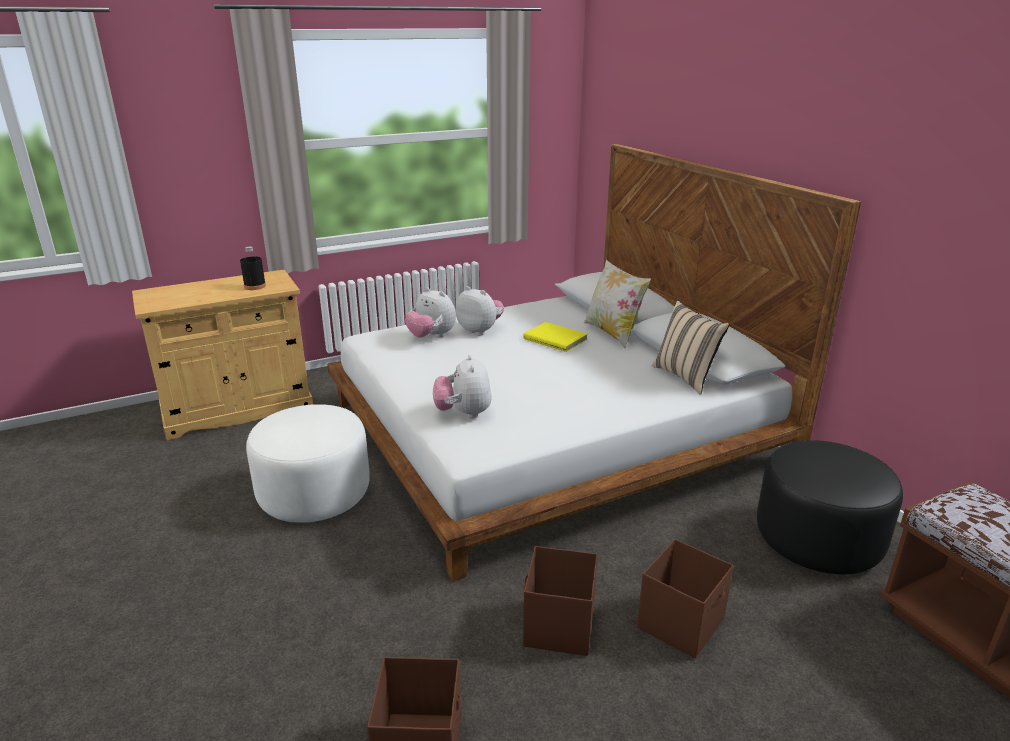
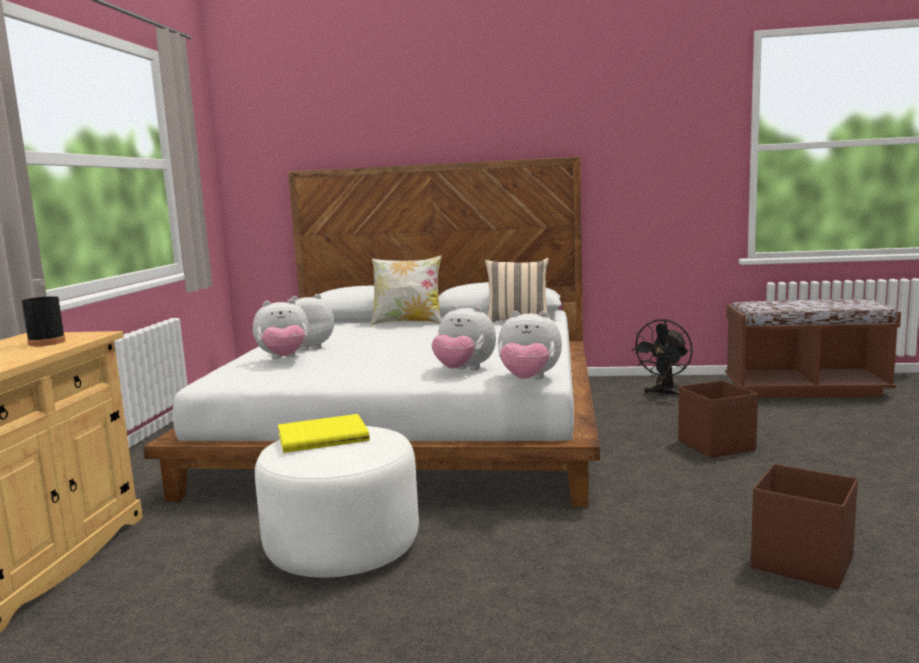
camera: 55 degrees left, 15 degrees down
yellow book [523,322,587,352] -> yellow book moved to [278,414,370,453]
brown storage box [523,546,598,656] -> none
black ottoman [757,440,903,574] -> black fan [632,319,693,396]
none -> plush toy [498,311,562,379]

